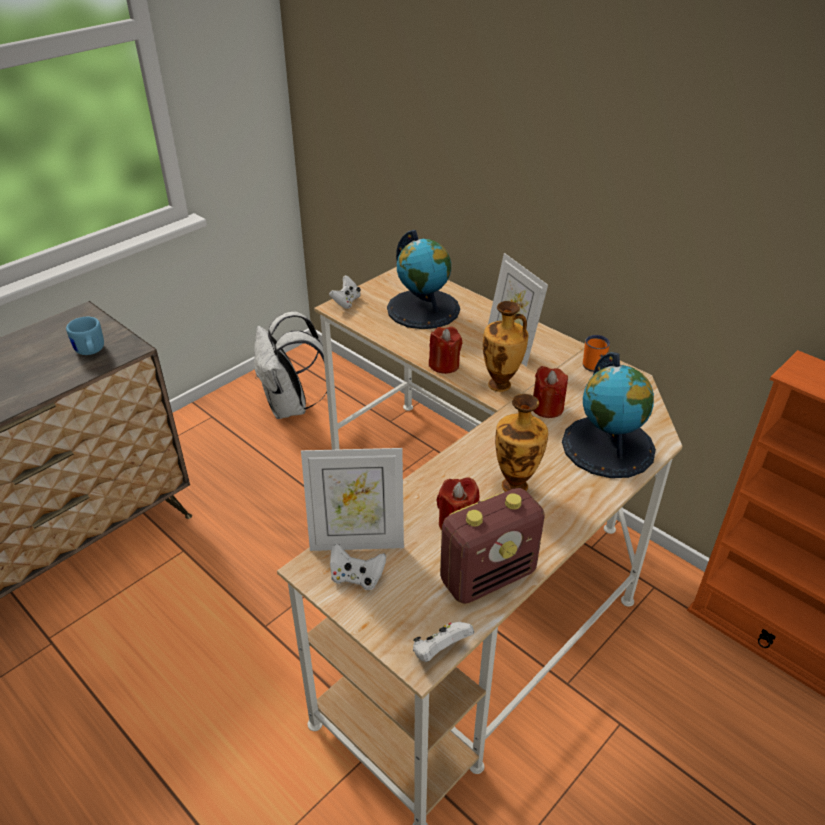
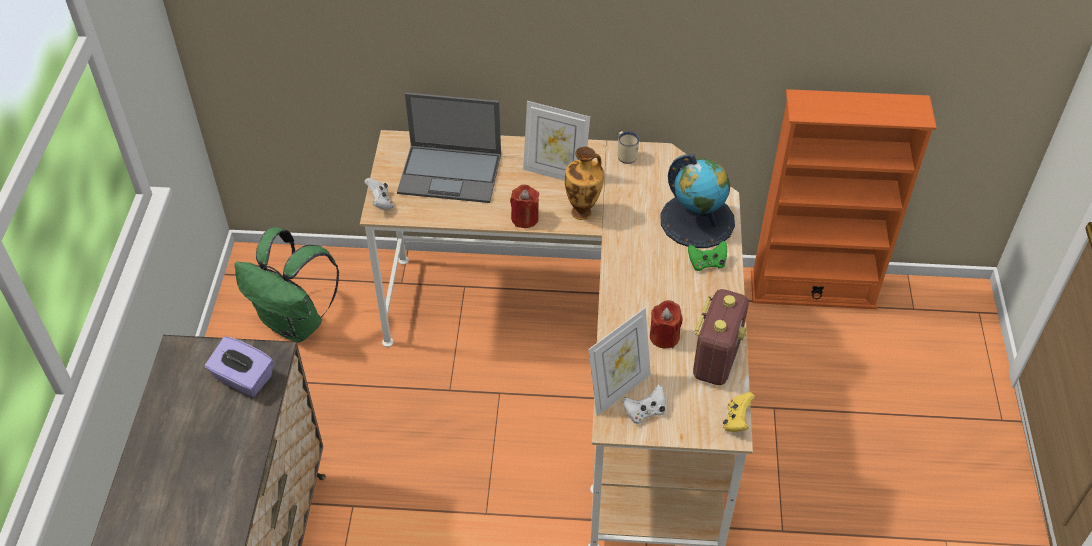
camera: 40 degrees left, 10 degrees up
blue mug [66,317,104,355] -> purple tissue box [205,337,273,397]
white backpack [254,311,327,419] -> green backpack [234,227,339,343]
globe [387,230,460,329] -> laptop [397,92,501,203]
white game controller [413,622,474,662] -> yellow game controller [723,392,755,432]
vase [495,394,548,492] -> none
red candle [533,366,568,418] -> none
orange mug [583,335,610,372] -> beige mug [617,131,639,164]
none -> green game controller [688,241,727,271]

